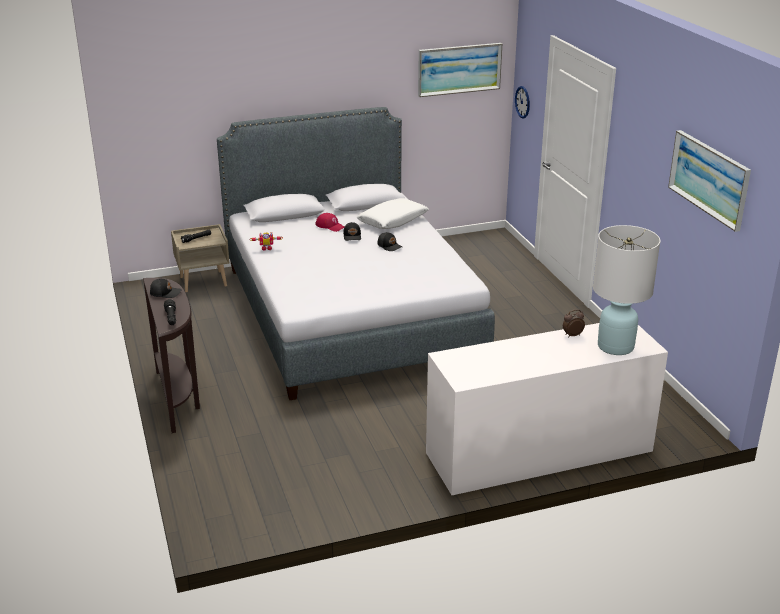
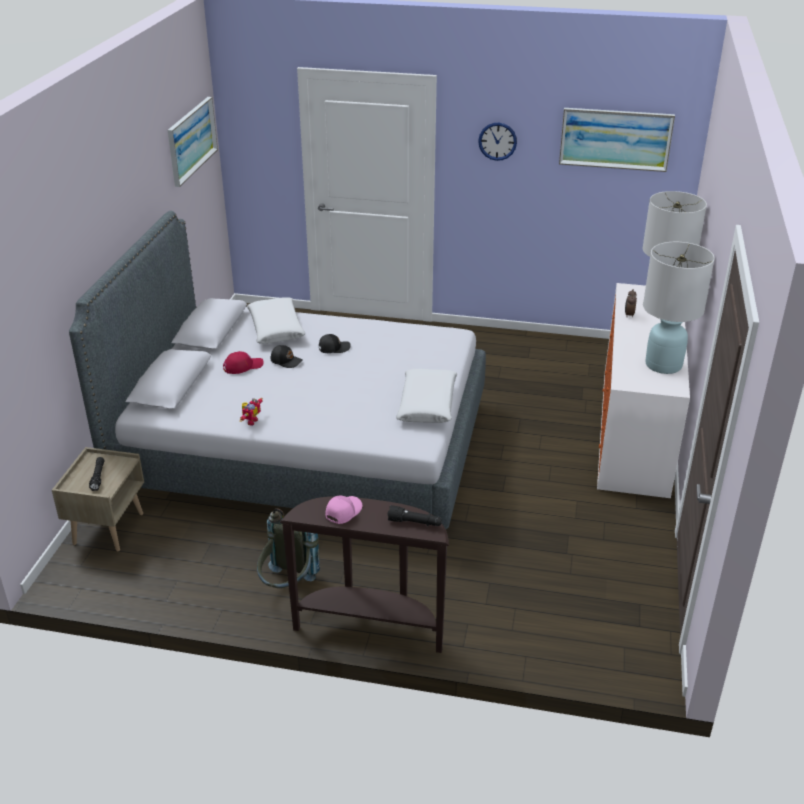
camera: 60 degrees left, 5 degrees up
black cap [150,278,182,298] -> pink cap [326,496,362,524]
wall clock [515,86,530,118] -> wall clock moved to [478,123,517,161]
none -> grey backpack [257,508,320,588]
none -> white pillow [396,369,457,423]
none -> white table lamp [643,242,715,374]

